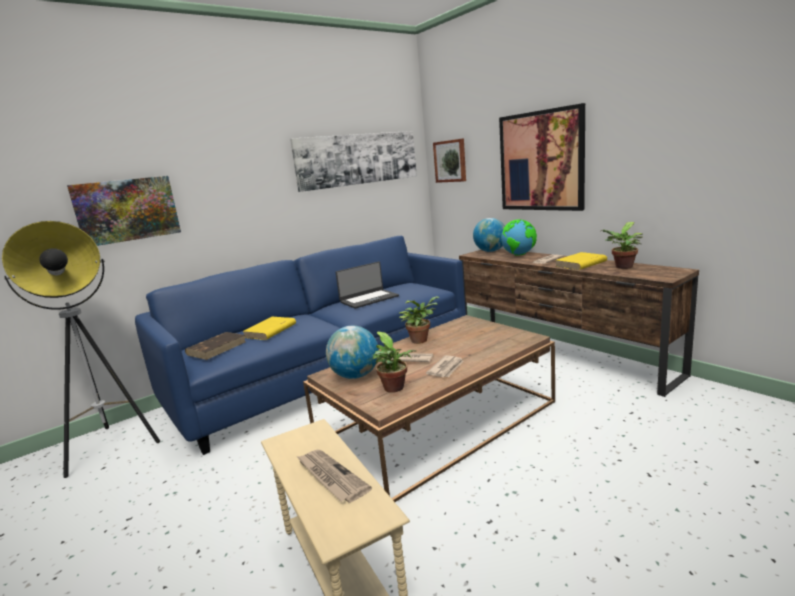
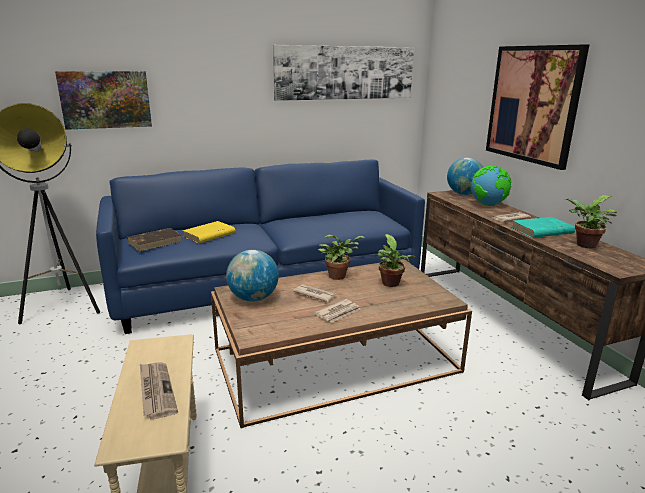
camera: 15 degrees right, 5 degrees up
laptop [335,261,399,309] -> none
potted plant [373,331,417,393] -> potted plant moved to [377,234,416,287]
picture [433,138,466,183] -> none
yellow book [555,252,607,270] -> turquoise book [512,217,576,238]

